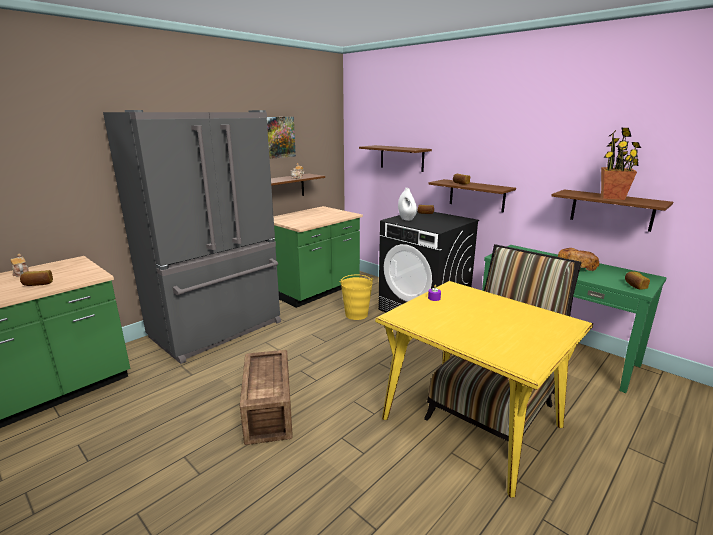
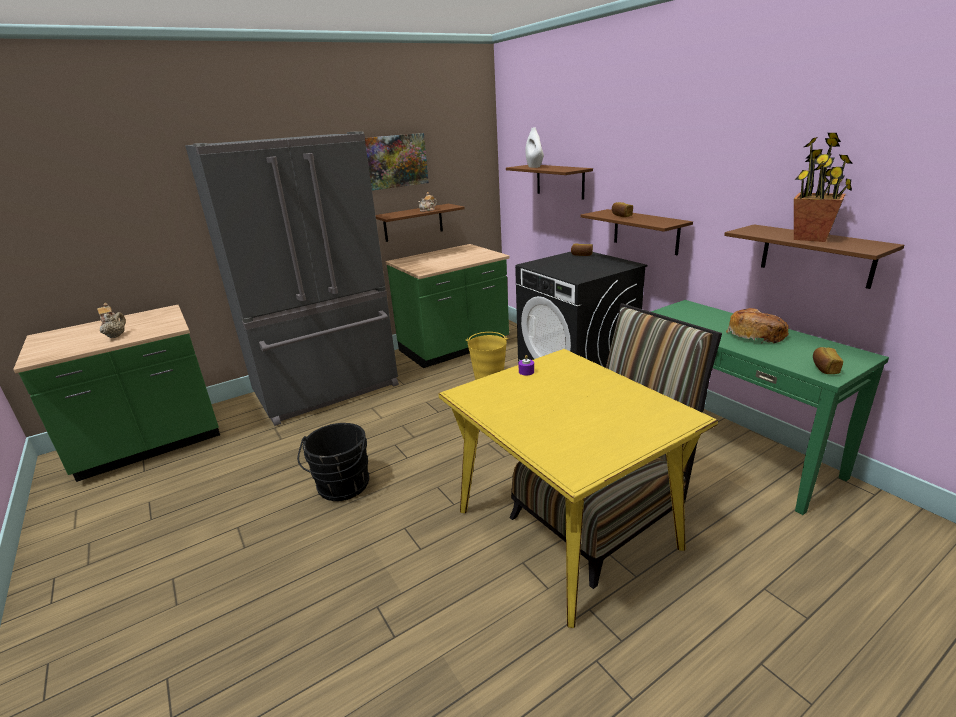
camera: 15 degrees right, 5 degrees up
bread [20,270,53,286] -> beige teapot [100,312,126,338]
crate [240,350,293,445] -> black bucket [297,423,369,501]
white vase [398,188,417,221] -> white vase moved to [525,127,544,168]

